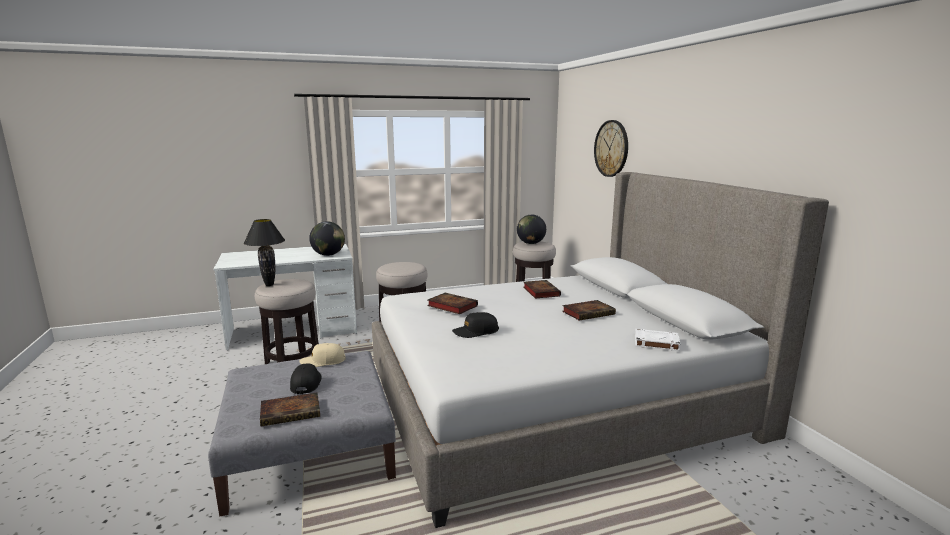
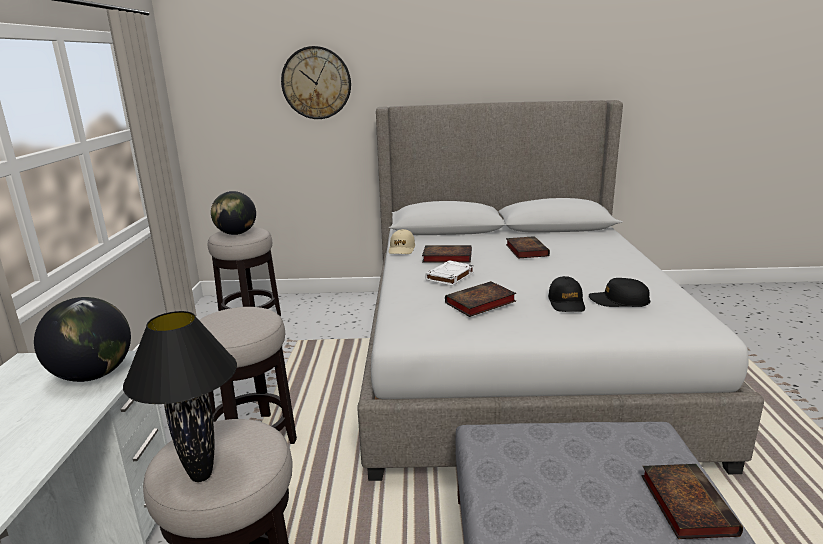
camera: 70 degrees left, 5 degrees up
black cap [290,363,322,394] -> black cap moved to [589,278,650,307]
beige cap [300,343,345,367] -> beige cap moved to [389,229,415,254]
white book [635,329,681,351] -> white book moved to [425,260,474,286]

